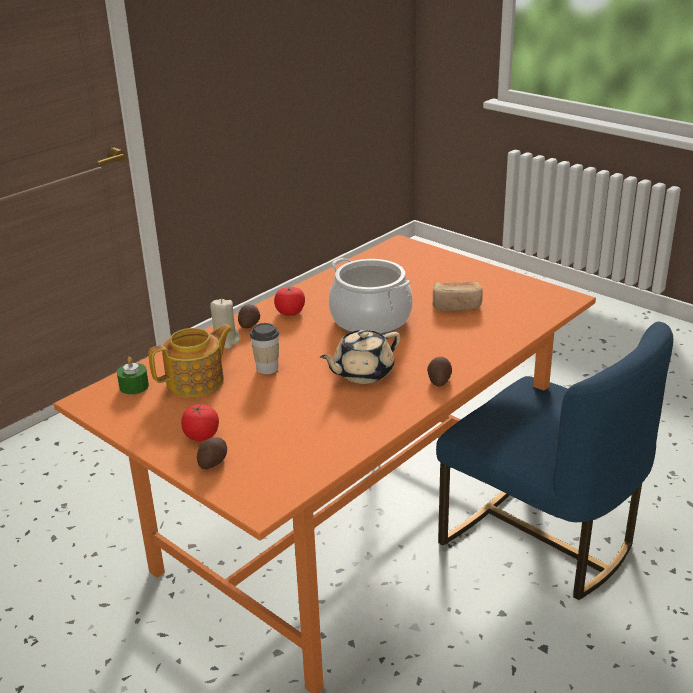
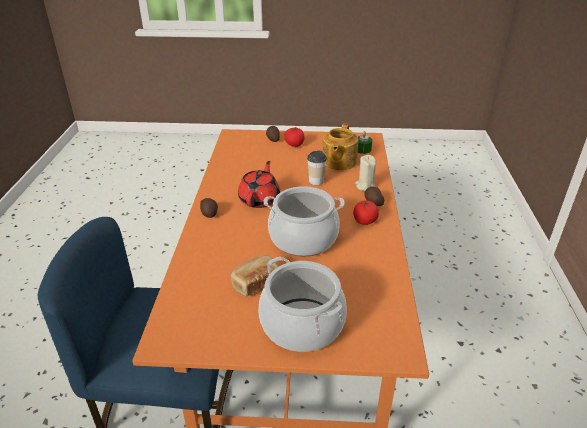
camera: 140 degrees right, 5 degrees up
beige teapot [320,330,400,384] -> red teapot [238,161,280,208]
none -> cooking pot [258,257,347,352]

